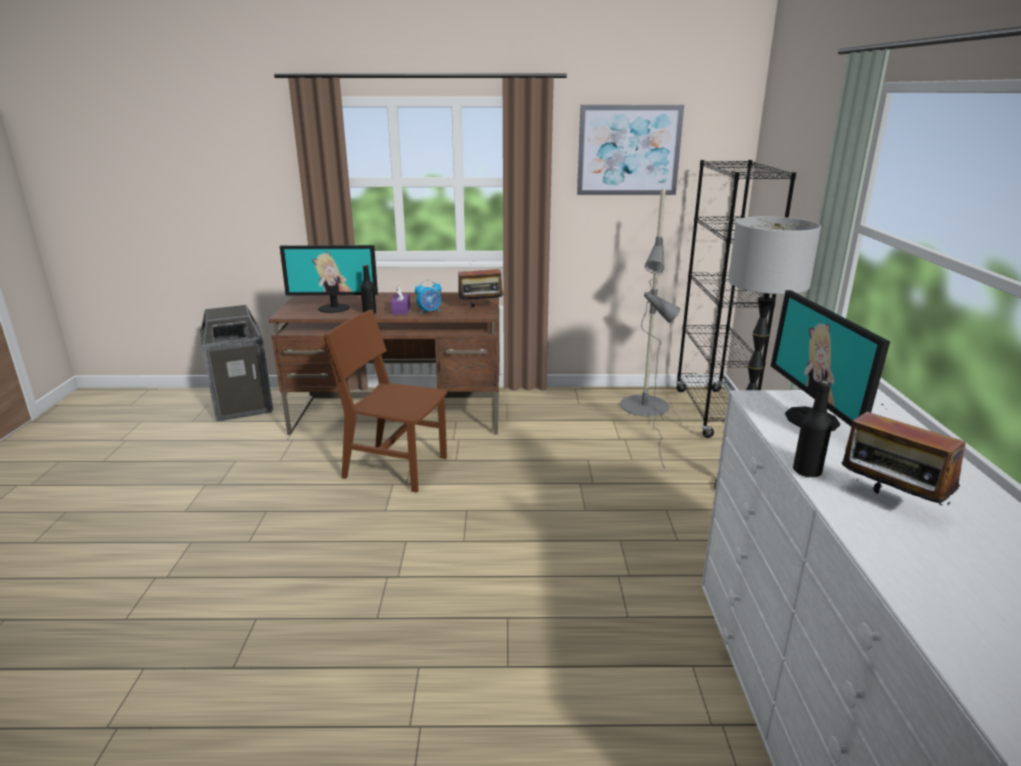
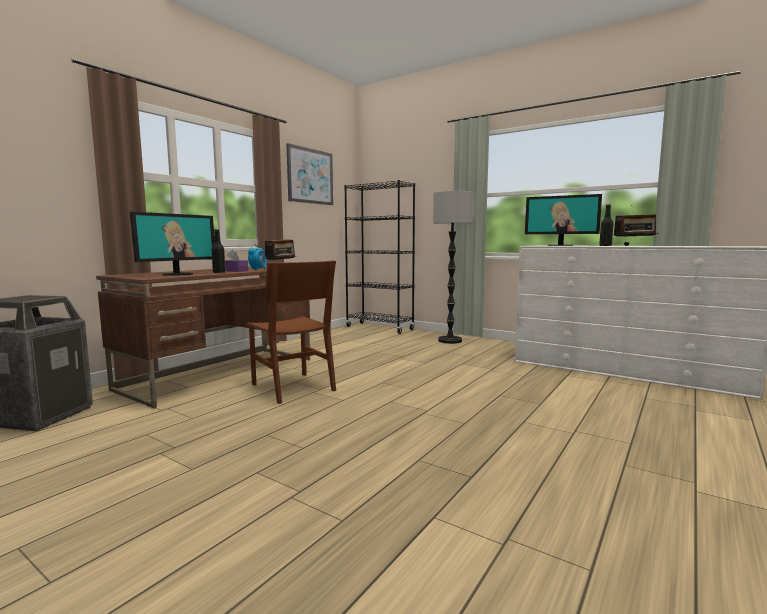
camera: 55 degrees left, 15 degrees down
brown chair [324,310,448,493] -> brown chair turned 90 degrees counterclockwise [247,260,336,404]
grey floor lamp [620,188,680,469] -> none

